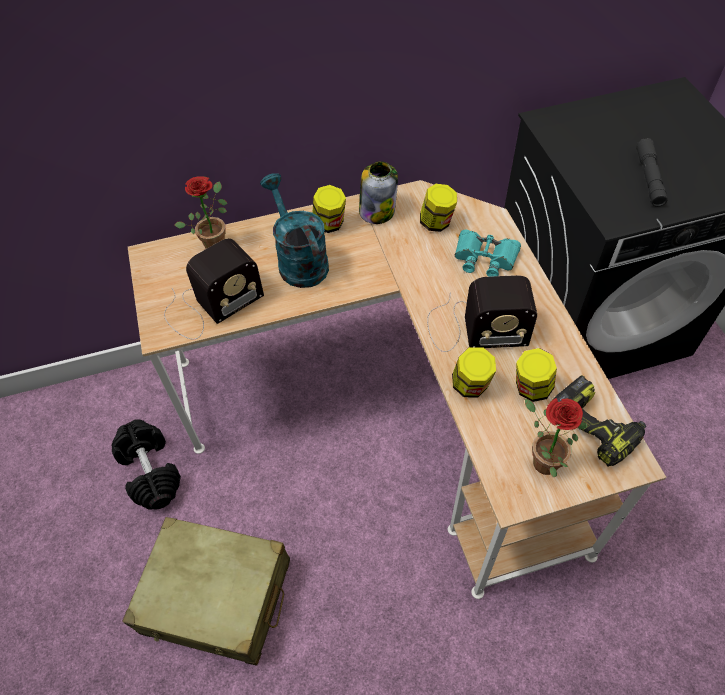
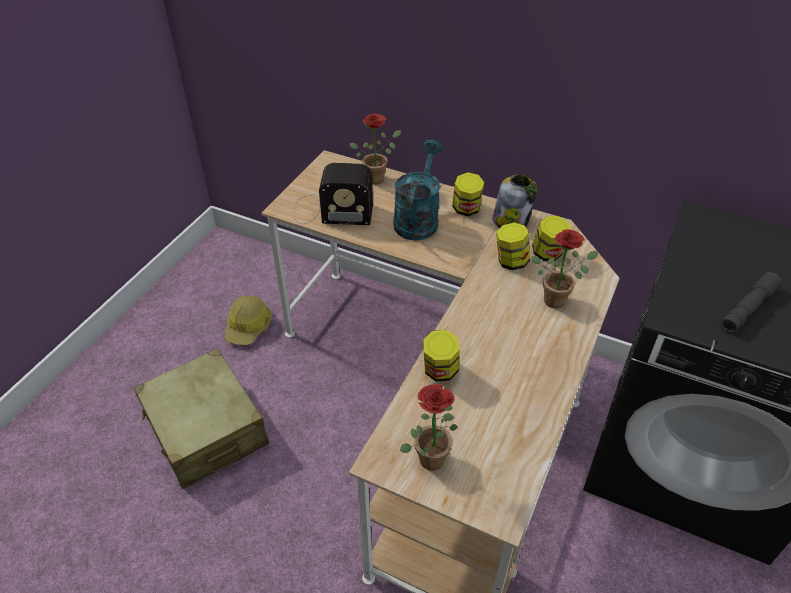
camera: 40 degrees right, 10 degrees down
black dumbbell [111,419,181,510] -> hard hat [225,295,272,345]
radio [427,275,537,352] -> none
turquoise binoculars [455,230,521,277] -> potted plant [532,229,599,308]
jar [516,348,557,402] -> jar moved to [496,223,530,270]
power drill [554,375,646,467] -> none

